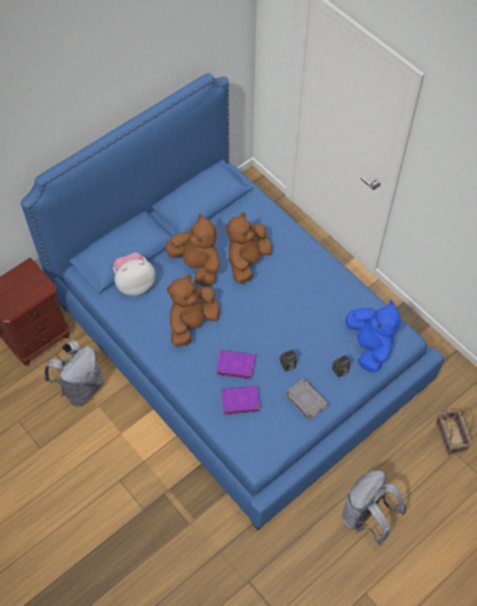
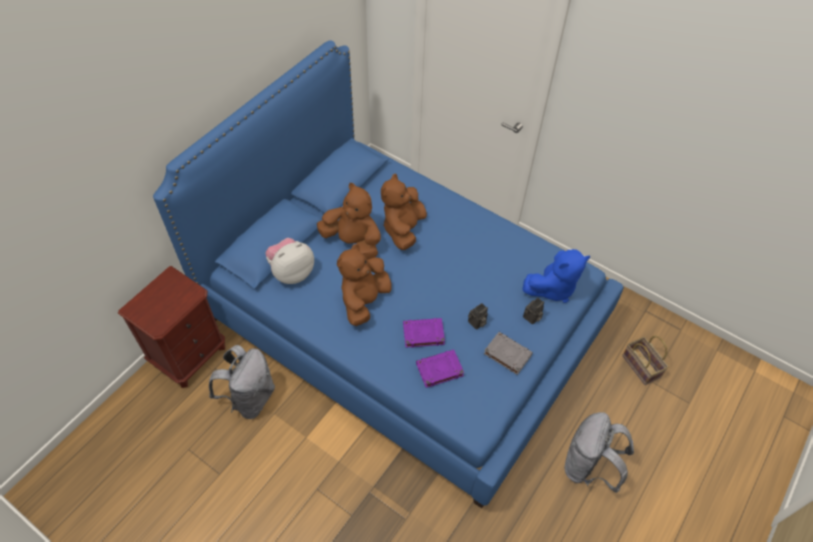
camera: 15 degrees left, 5 degrees down
blue plush toy [346,300,401,372] -> blue plush toy turned 90 degrees clockwise [522,249,590,303]

